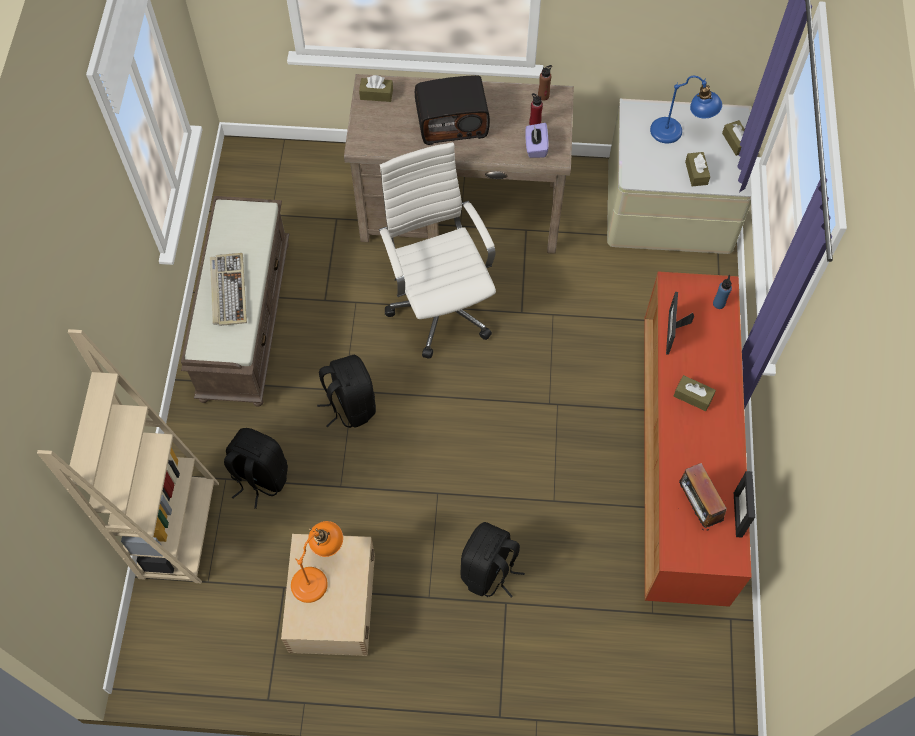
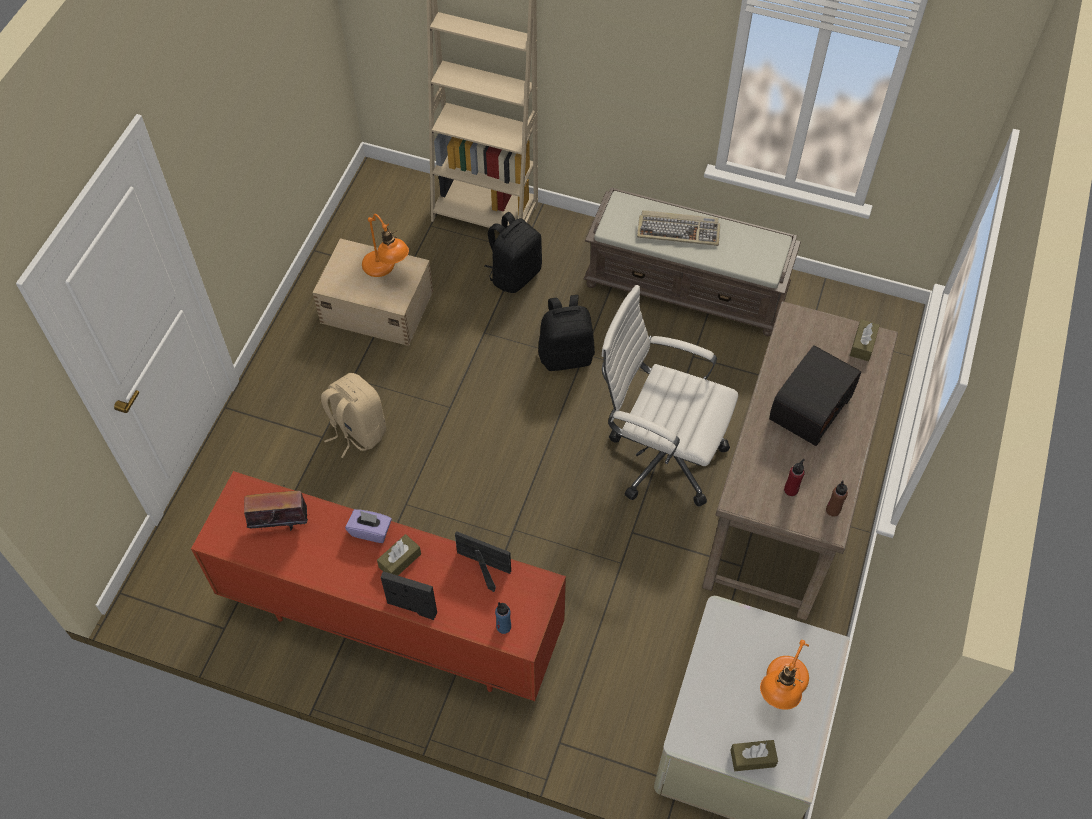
camera: 105 degrees right, 5 degrees down
white office chair [379,142,496,359] -> white office chair turned 150 degrees counterclockwise [602,285,738,506]
radio [415,75,490,145] -> radio turned 150 degrees counterclockwise [769,345,861,446]
black backpack [461,522,525,598] -> beige backpack [321,373,386,458]
purple tissue box [525,123,549,158] -> purple tissue box moved to [345,509,392,543]
blue table lamp [650,76,722,143] -> orange table lamp [760,640,809,710]
brown tissue box [685,152,710,186] -> none
picture frame [734,471,755,537] -> picture frame moved to [381,571,437,620]

